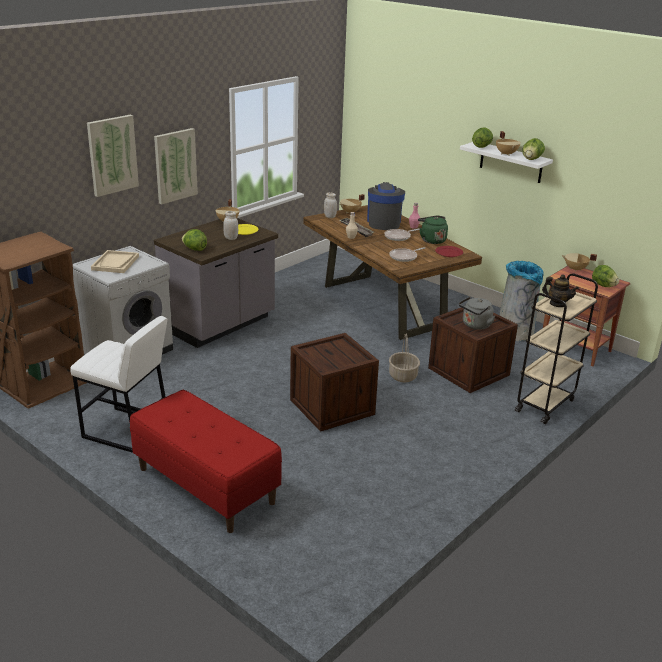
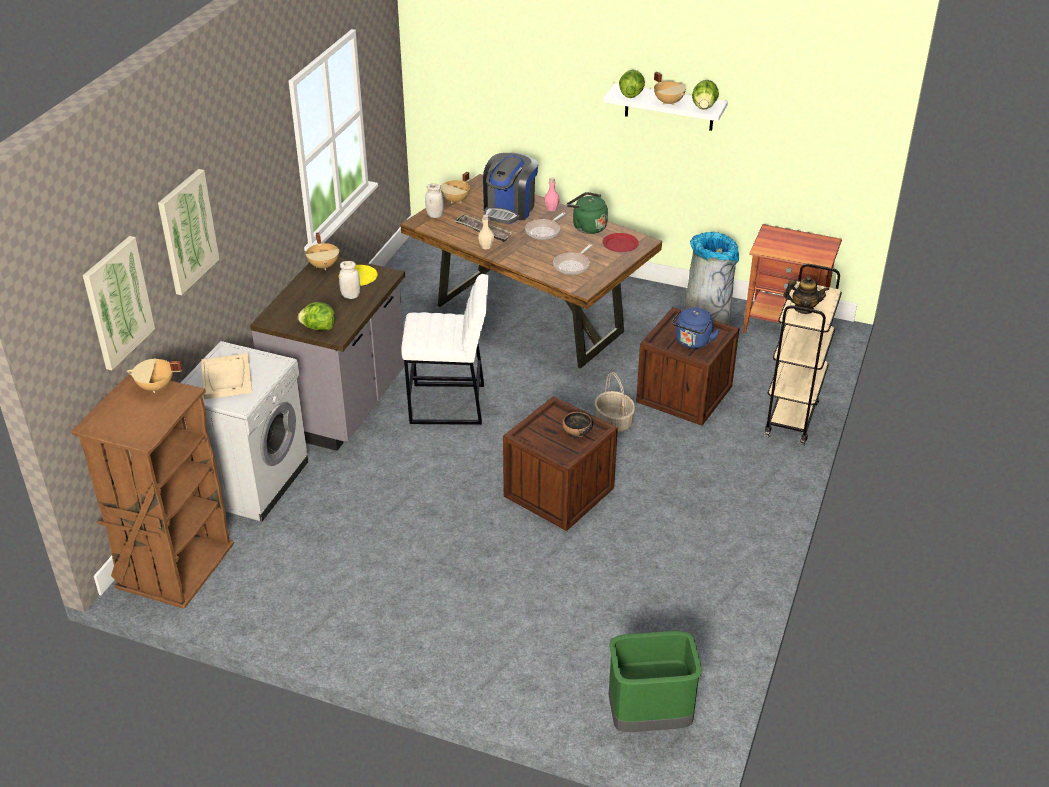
camera: 20 degrees left, 10 degrees up
white chair [70,316,167,453] -> white chair moved to [401,274,489,425]
red bench [130,390,282,533] -> none
picture [154,128,198,205] -> picture moved to [83,236,155,370]
coffee machine [367,182,405,230] -> coffee machine turned 135 degrees counterclockwise [483,153,538,224]
grey kettle [459,296,496,330] -> blue kettle [672,307,720,349]
beige cooking pot [562,253,597,272] -> beige cooking pot moved to [126,358,182,393]
lettuce [592,265,619,287] -> none
none -> bowl [562,412,593,439]
none -> green trash can [609,631,702,732]

